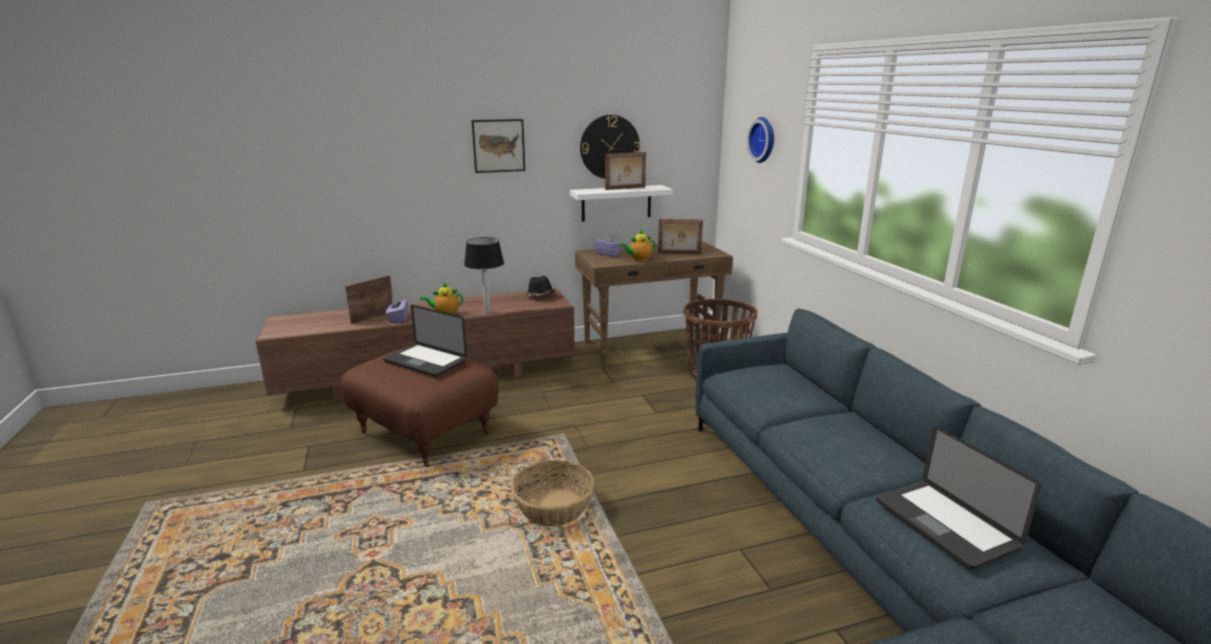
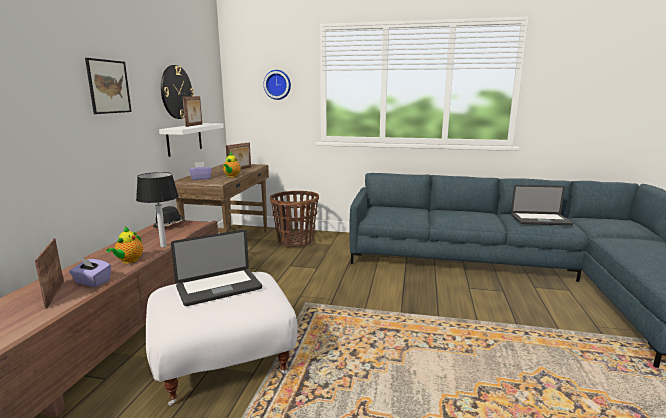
camera: 60 degrees left, 5 degrees down
brown ottoman [341,346,499,467] -> white ottoman [146,272,298,406]
basket [511,460,594,527] -> none

